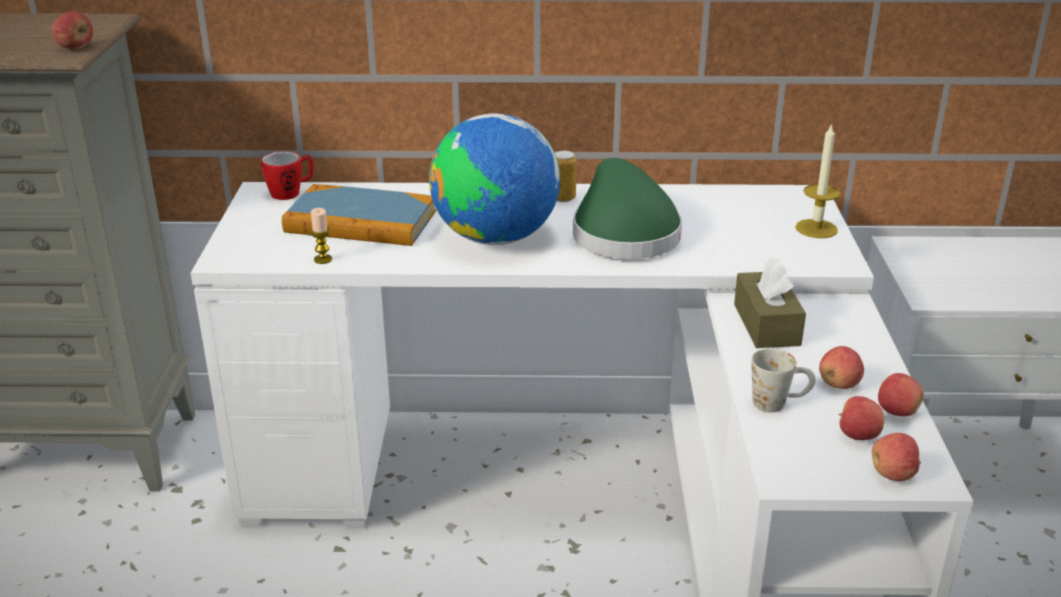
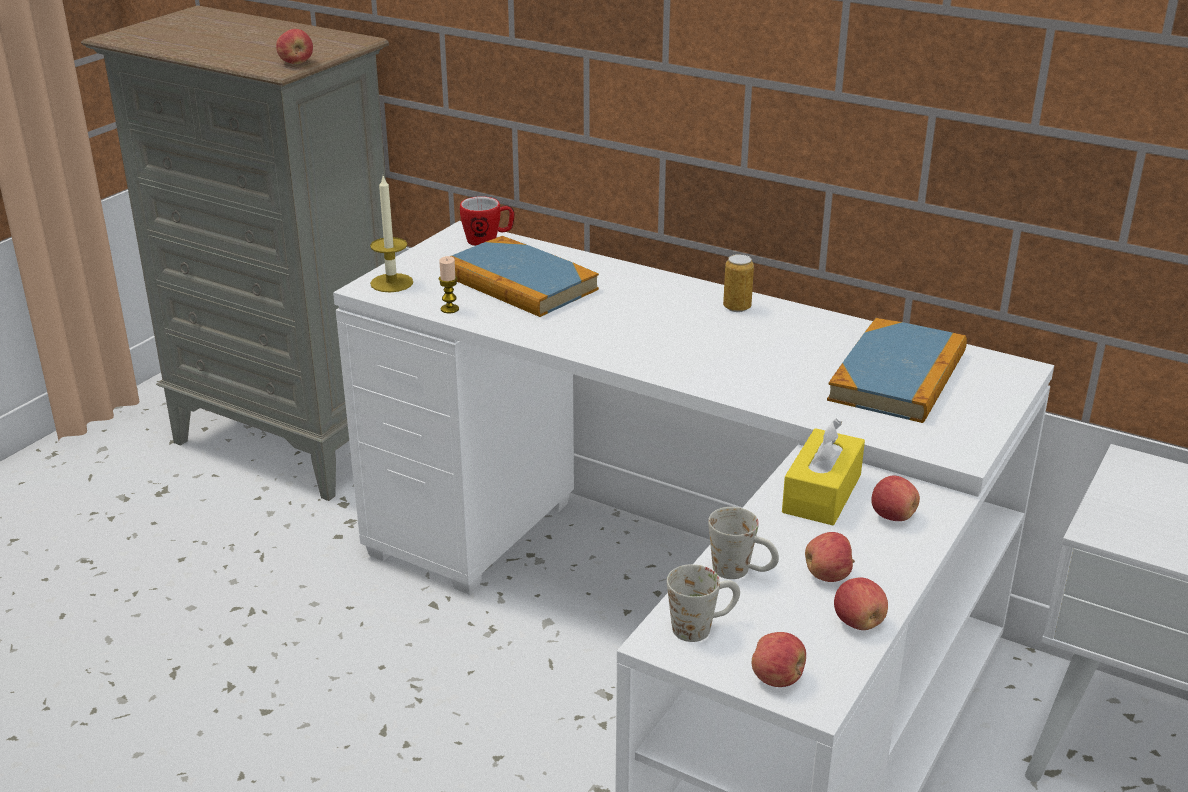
camera: 30 degrees right, 0 degrees up
globe [429,114,560,245] -> none
green hat [573,158,682,259] -> none
brown tissue box [734,258,806,348] -> yellow tissue box [782,419,865,525]
candle [795,123,840,238] -> candle moved to [370,176,413,292]
apple [839,396,884,440] -> apple moved to [871,476,920,521]
none -> white mug [667,564,740,642]
none -> book [827,318,967,423]

